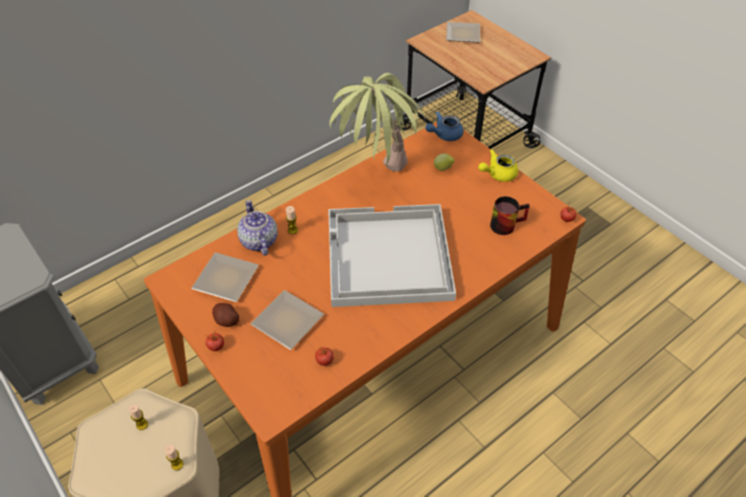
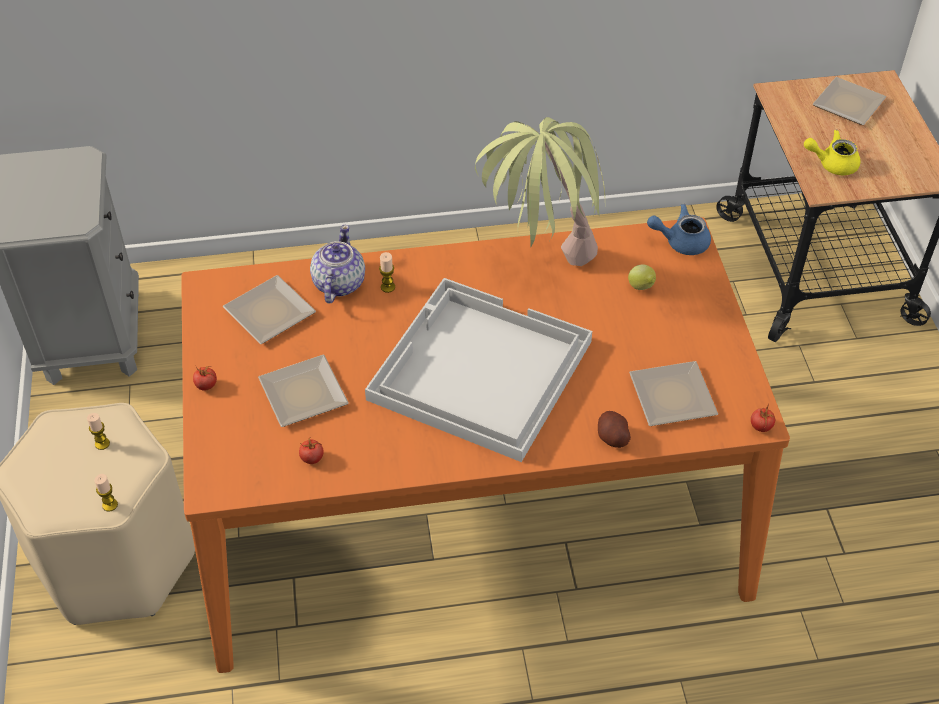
camera: 30 degrees right, 0 degrees up
potato [212,303,239,327] -> potato moved to [598,411,631,448]
yellow teapot [478,149,518,182] -> yellow teapot moved to [804,130,860,175]
mug [490,196,530,235] -> plate [629,361,718,426]

